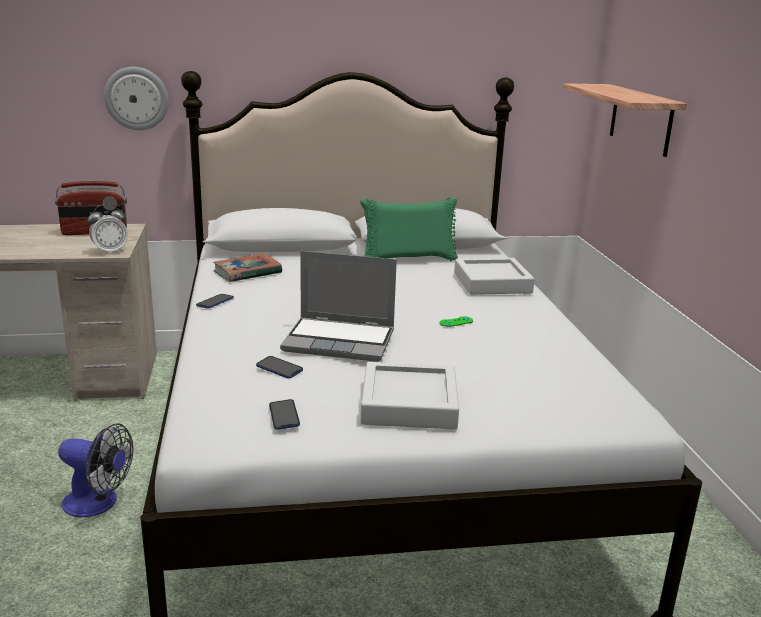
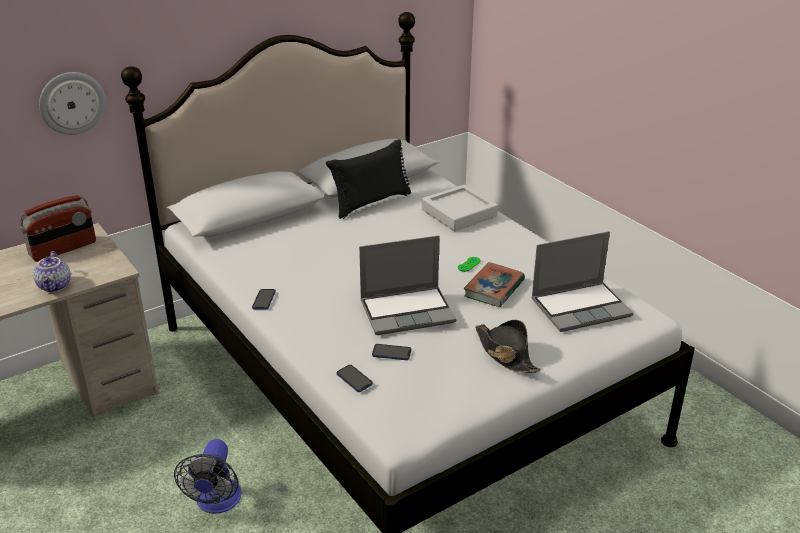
camera: 25 degrees left, 10 degrees up
fan [58,423,133,517] -> fan turned 105 degrees clockwise [174,439,242,513]
alarm clock [88,204,128,254] -> none
book [213,253,282,282] -> book moved to [464,262,525,307]
phone [269,399,300,430] -> phone moved to [336,365,373,392]
green pillow [360,198,458,262] -> black pillow [326,139,411,219]
grey tray [361,362,459,429] -> black hat [475,320,541,373]
shelf [563,83,687,157] -> none
none -> teapot [33,251,71,292]
none -> laptop [531,231,634,332]

